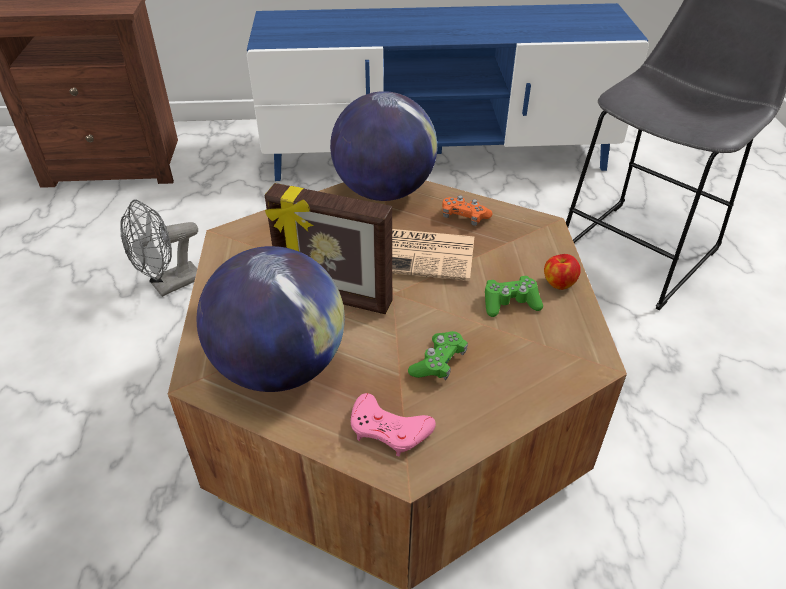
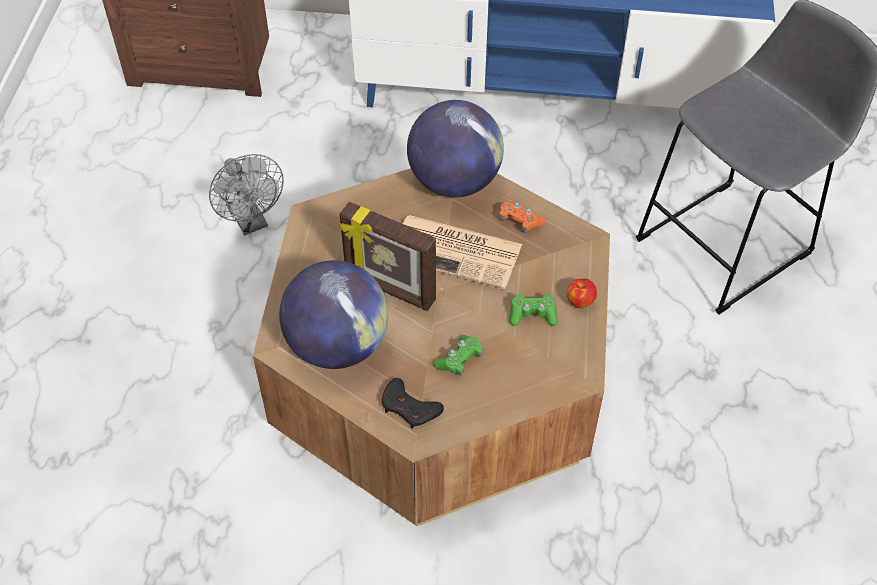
camera: 10 degrees right, 10 degrees up
grey fan [120,199,198,297] -> grey fan turned 90 degrees counterclockwise [209,154,284,235]
pink game controller [351,393,436,456] -> black game controller [382,378,444,429]

